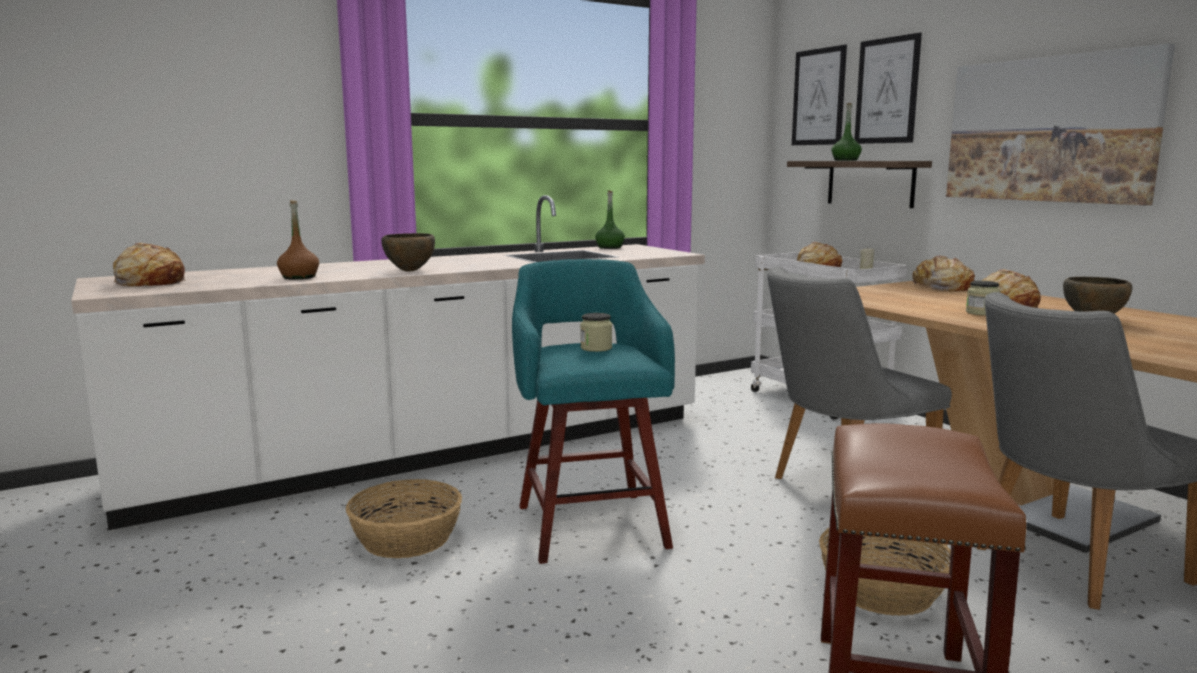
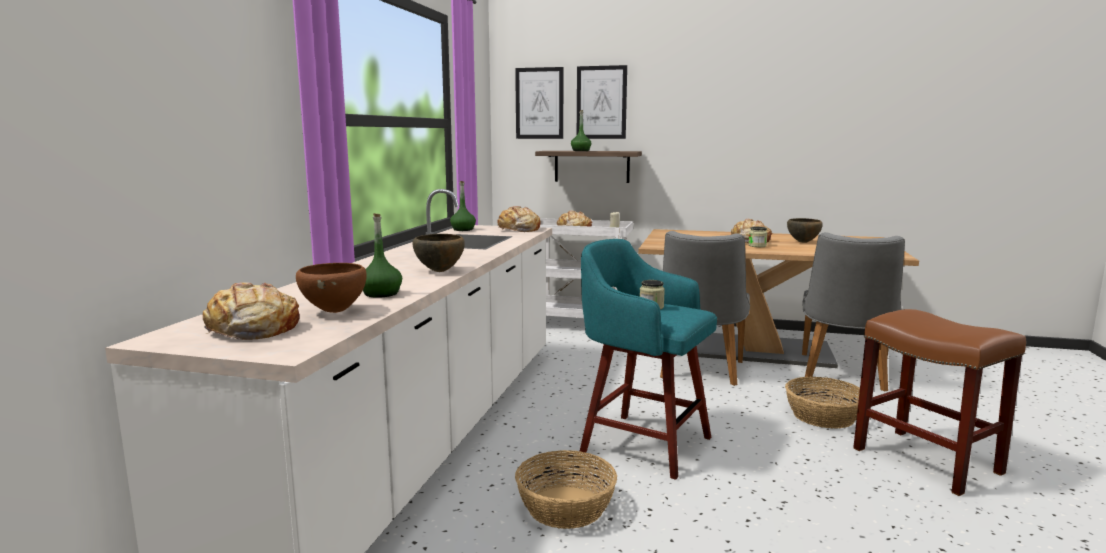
camera: 45 degrees left, 0 degrees up
brown bottle [277,200,319,279] -> green bottle [363,213,402,298]
bread [912,256,975,291] -> bread moved to [497,206,541,232]
picture [946,43,1175,205] -> none
none -> brown bowl [296,263,367,313]

